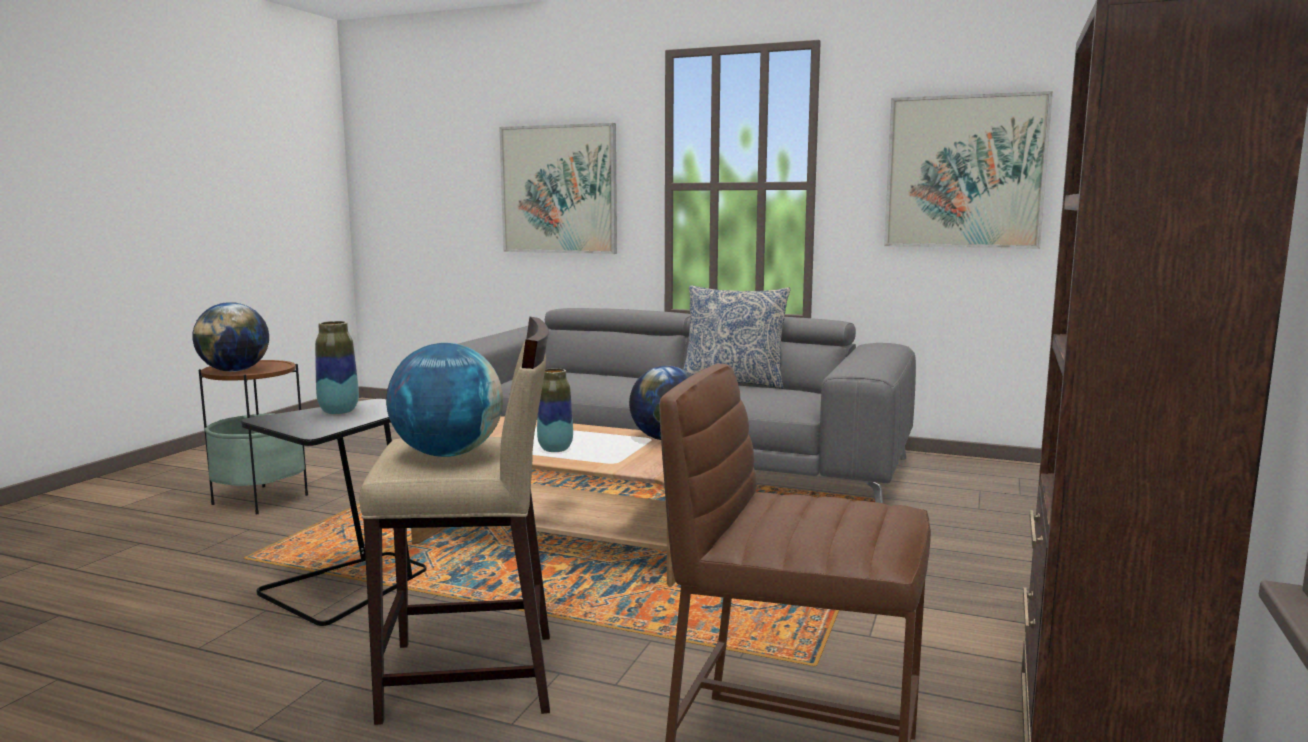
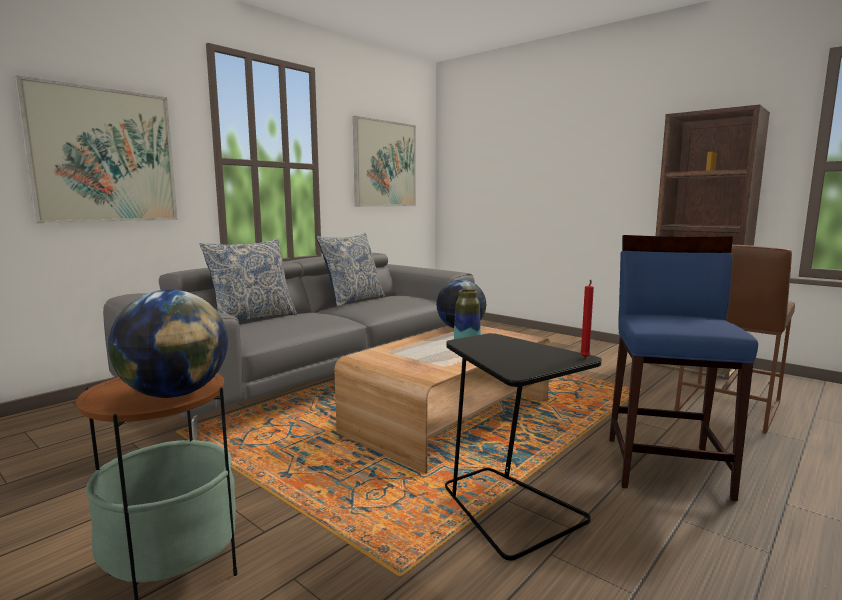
camera: 70 degrees left, 0 degrees up
vase [315,321,359,414] -> none
beige stool [359,317,550,725] -> blue stool [609,235,758,501]
globe [386,343,503,457] -> none
none -> pillow [200,238,297,322]
none -> red candle [580,279,594,358]

